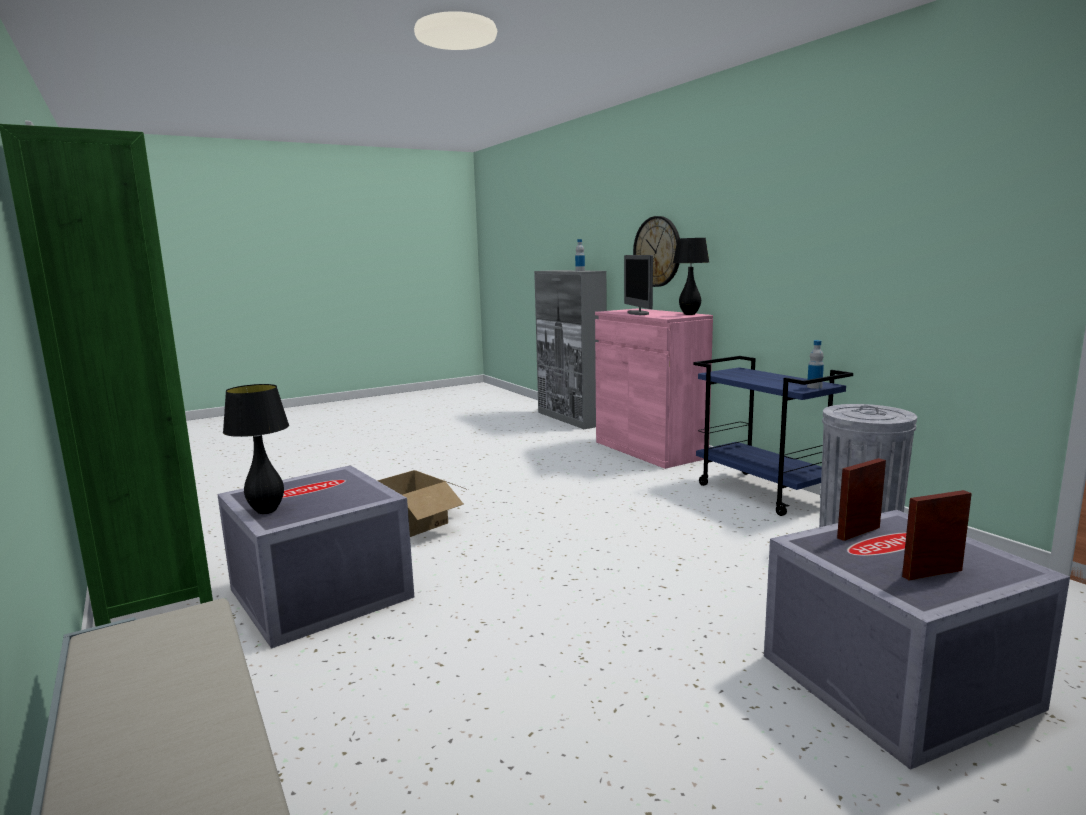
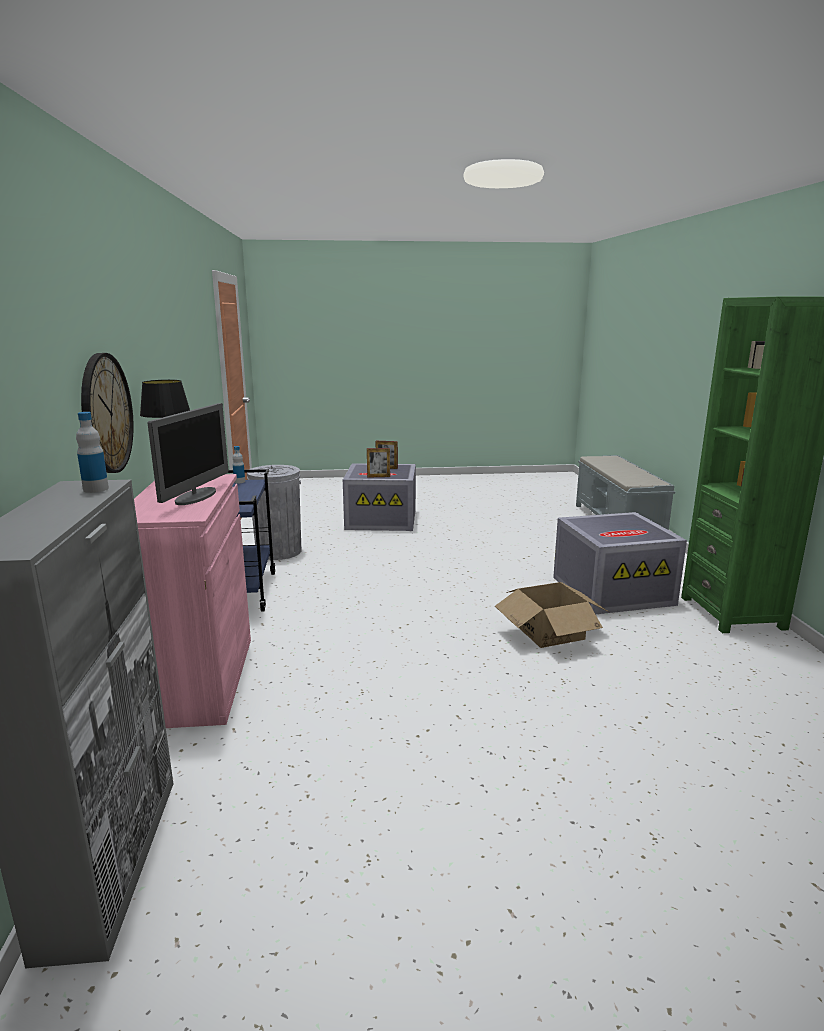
camera: 155 degrees left, 5 degrees up
black table lamp [223,384,289,514] -> none

